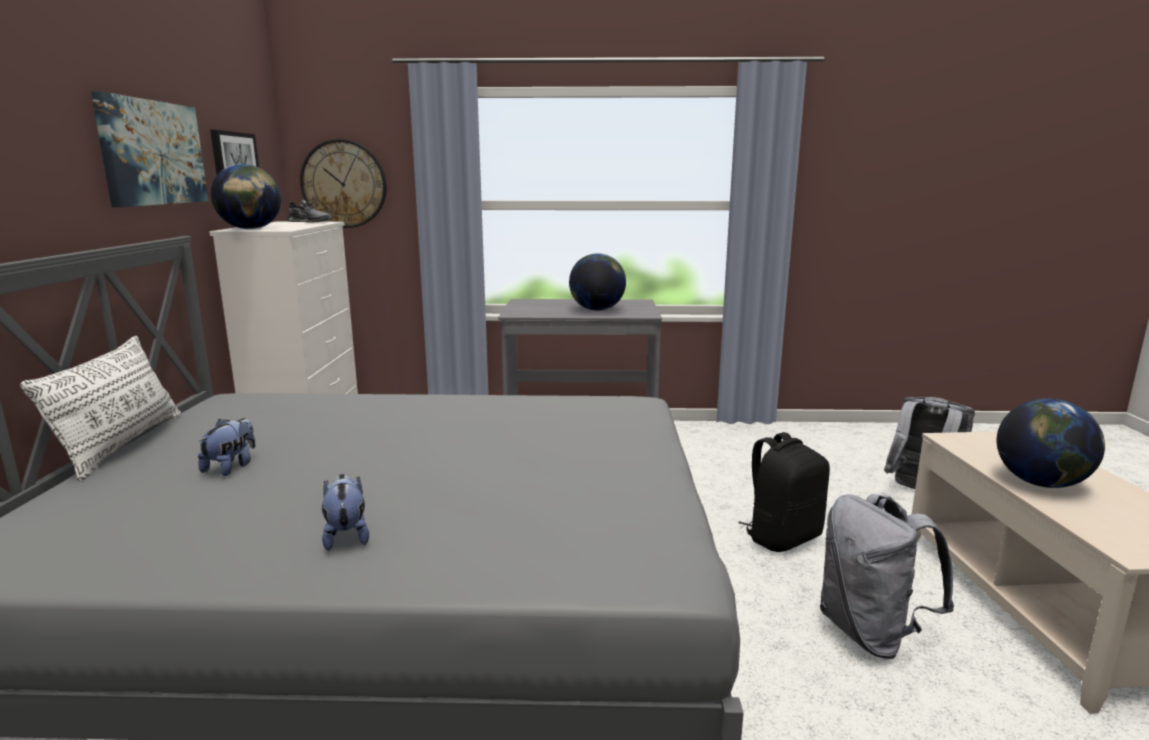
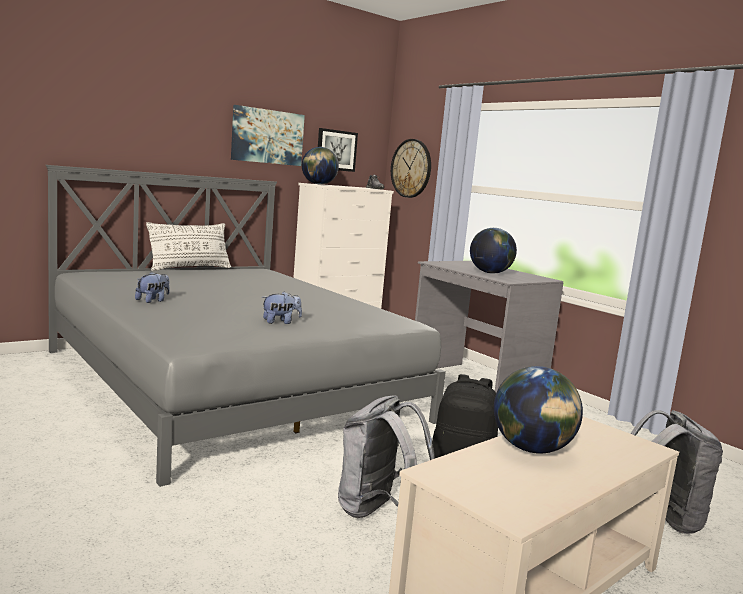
camera: 50 degrees right, 5 degrees down
plush toy [198,418,256,476] -> plush toy moved to [262,291,302,324]

